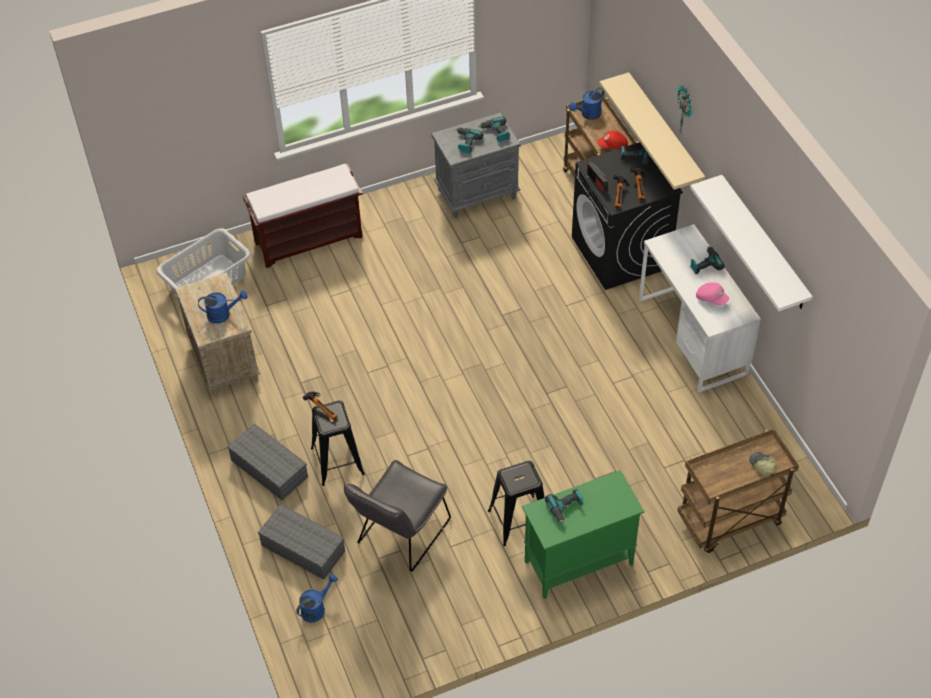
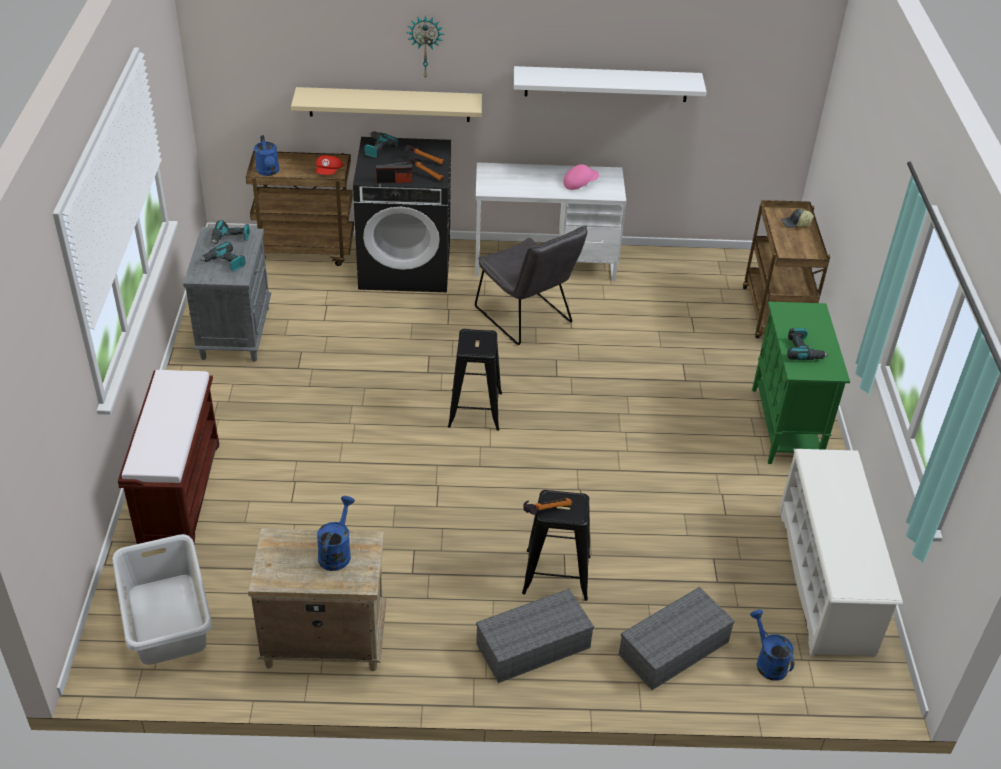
camera: 70 degrees left, 10 degrees down
grey chair [344,460,451,572] -> grey chair moved to [475,226,587,345]
black stool [488,461,545,546] -> black stool moved to [448,329,502,431]
power drill [690,246,725,274] -> none
none -> white shoe rack [779,449,903,657]

